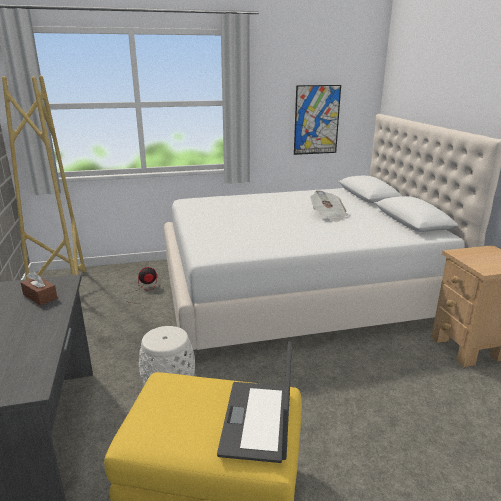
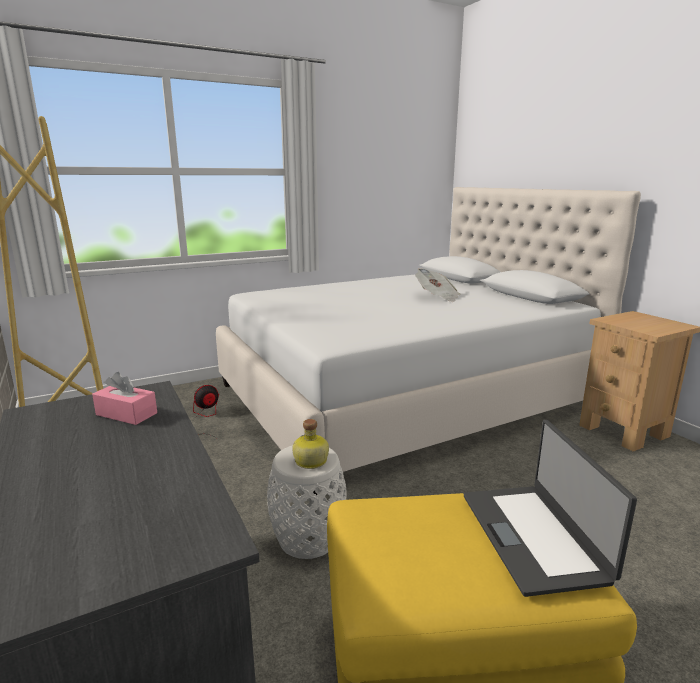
camera: 15 degrees left, 5 degrees down
brown tissue box [20,271,57,305] -> pink tissue box [92,372,157,425]
picture [294,85,341,155] -> none
none -> bottle [292,419,329,469]

